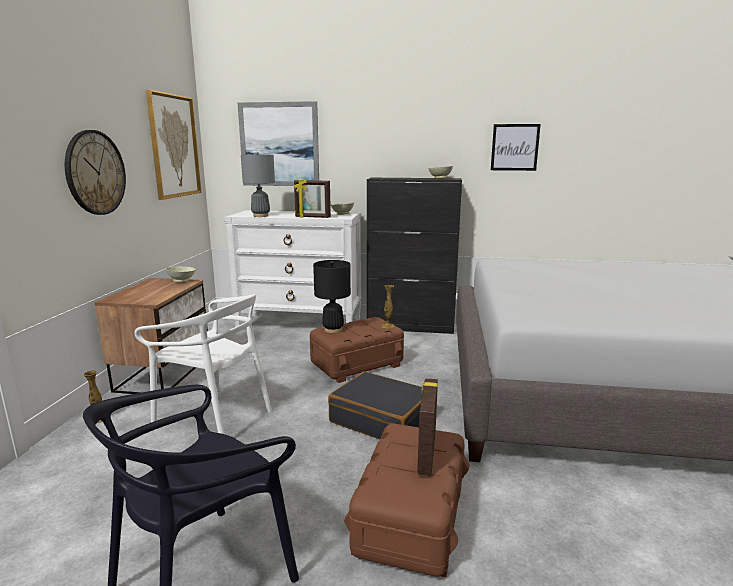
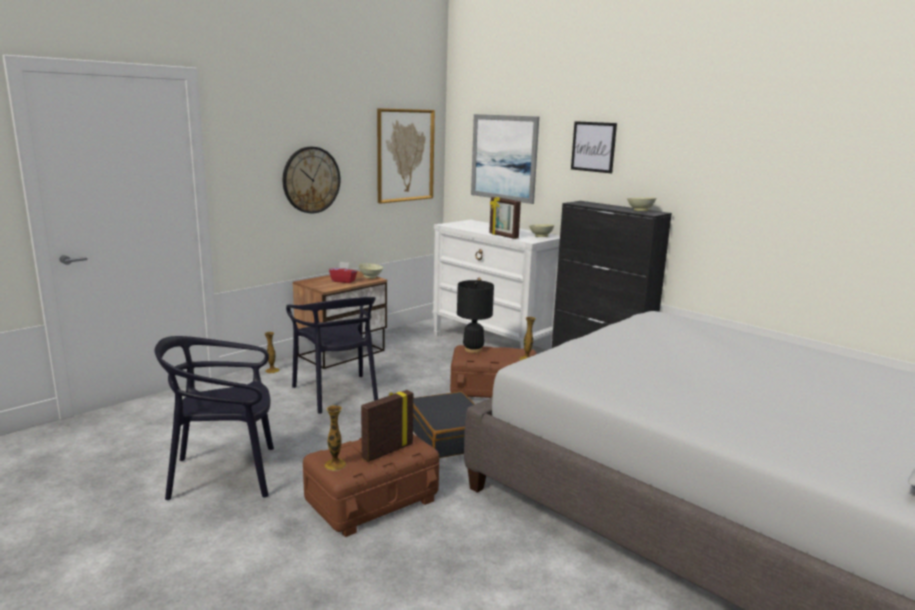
camera: 35 degrees right, 0 degrees up
white chair [134,294,272,434] -> black chair [286,297,378,414]
grey table lamp [241,152,275,217] -> none
picture [491,124,541,171] -> picture moved to [571,121,617,173]
none -> vase [324,405,347,471]
none -> red tissue box [329,262,357,283]

